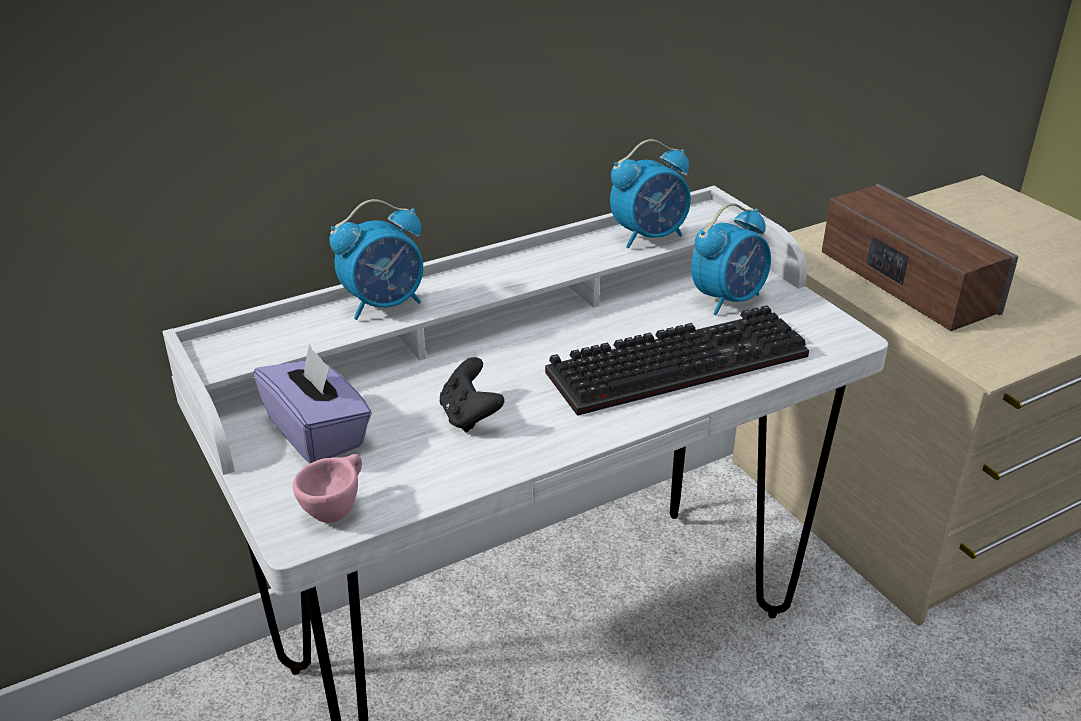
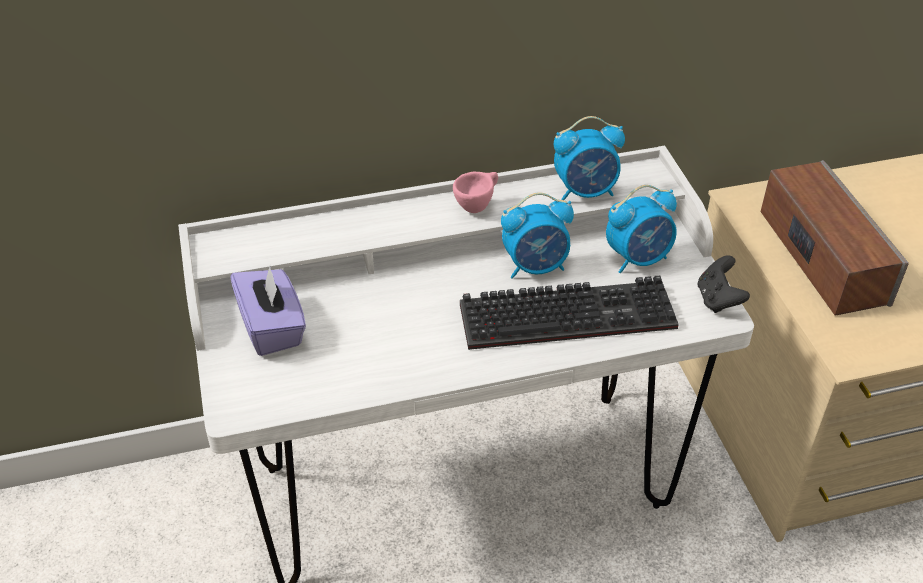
camera: 15 degrees right, 10 degrees up
pink cup [293,454,362,523] -> pink cup moved to [453,172,498,213]
alarm clock [329,199,423,320] -> alarm clock moved to [501,192,574,279]
black game controller [440,357,504,433] -> black game controller moved to [698,255,750,313]

